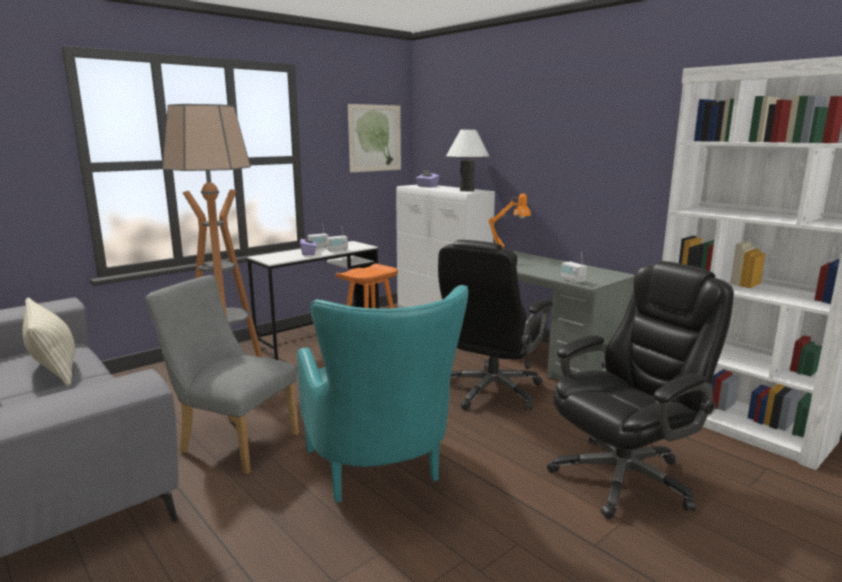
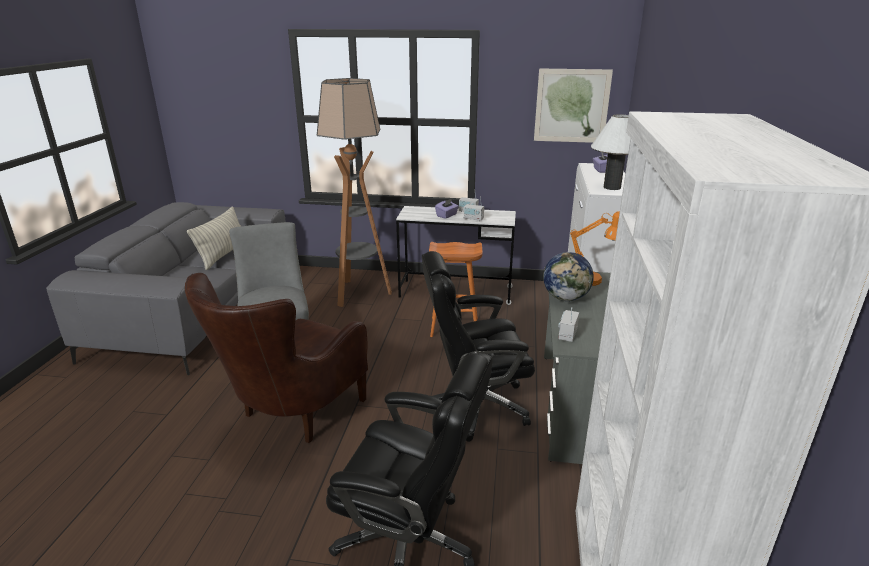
camera: 50 degrees right, 10 degrees up
turquoise armchair [297,285,468,503] -> brown armchair [185,273,368,443]
none -> globe [543,252,594,301]

